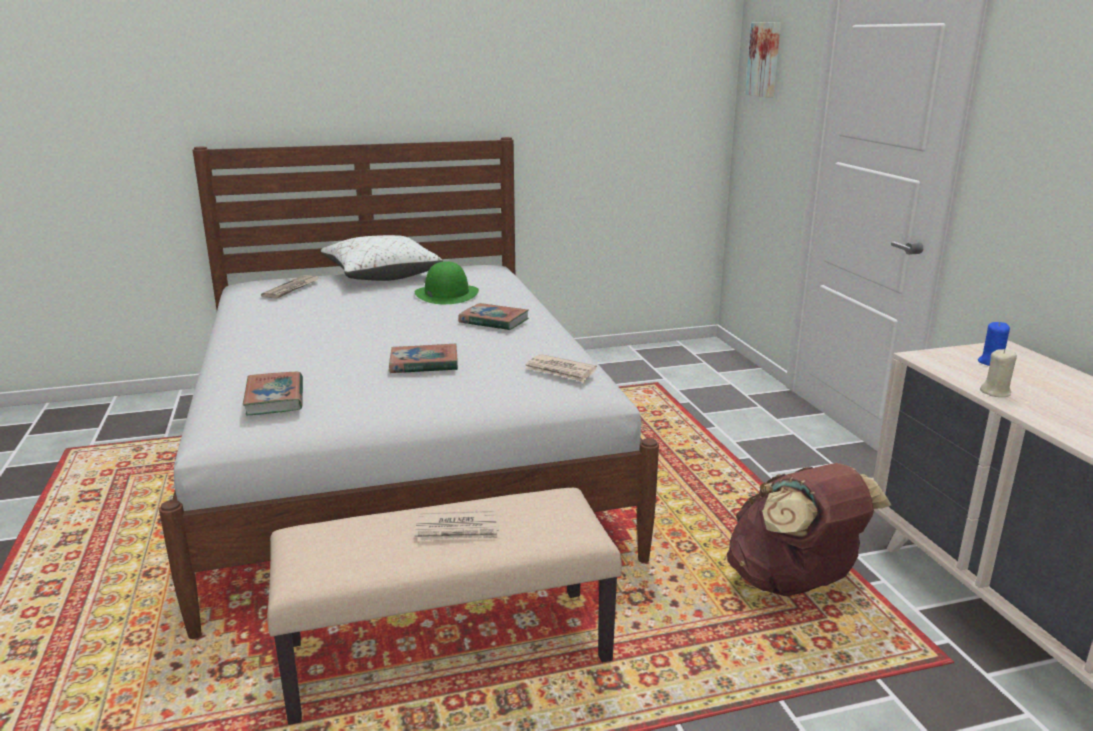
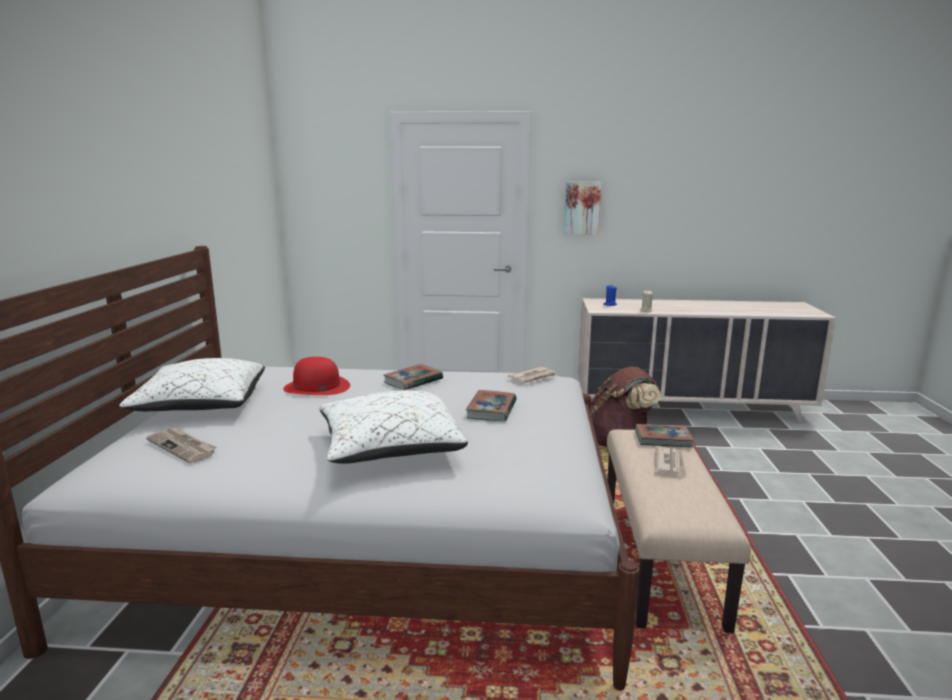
camera: 70 degrees left, 5 degrees down
book [243,372,303,415] -> book moved to [635,424,694,448]
green hat [415,261,479,304] -> red hat [283,357,350,395]
picture [745,22,781,97] -> picture moved to [564,182,602,235]
none -> white pillow [319,390,468,464]

